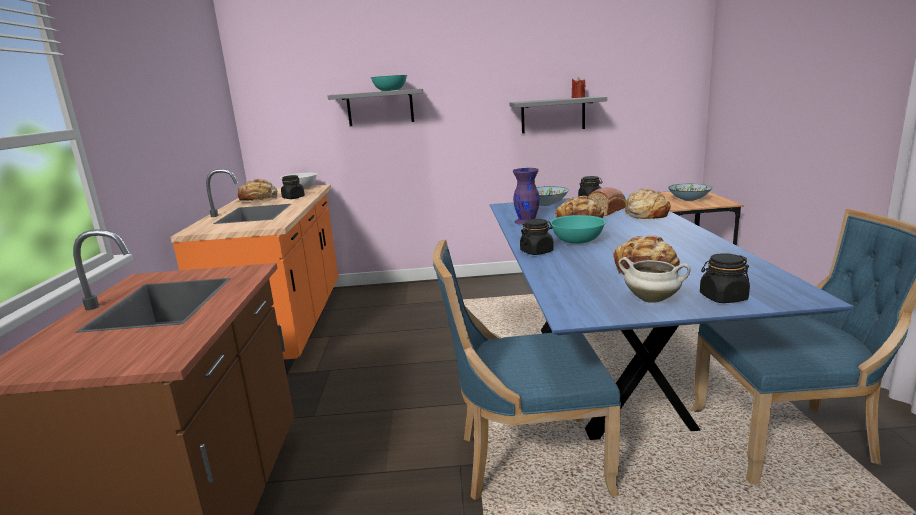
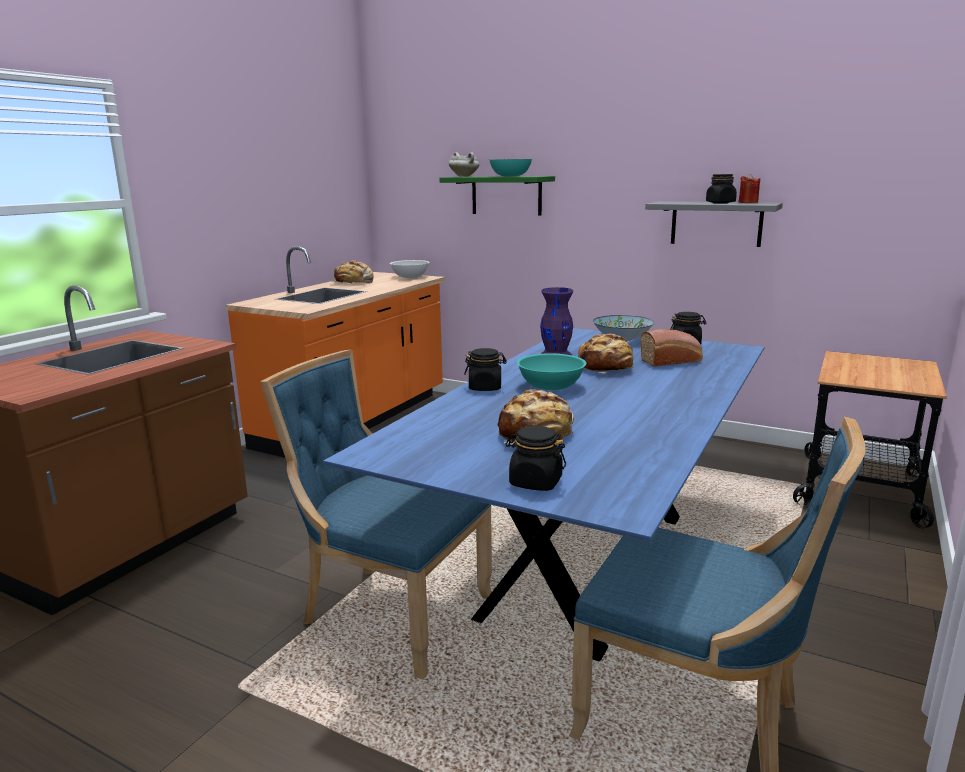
camera: 30 degrees right, 0 degrees up
black jar [281,175,305,199] -> black jar moved to [706,174,737,204]
grey shelf [327,89,424,126] -> green shelf [439,176,555,215]
white cooking pot [618,257,691,303] -> white cooking pot moved to [449,152,479,177]
bread [623,188,671,219] -> none
bowl [668,184,713,201] -> none

